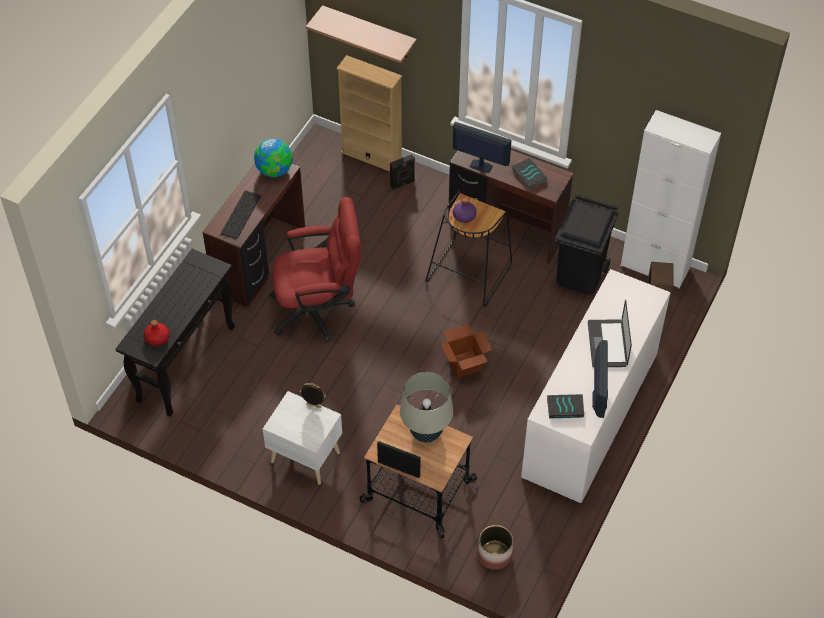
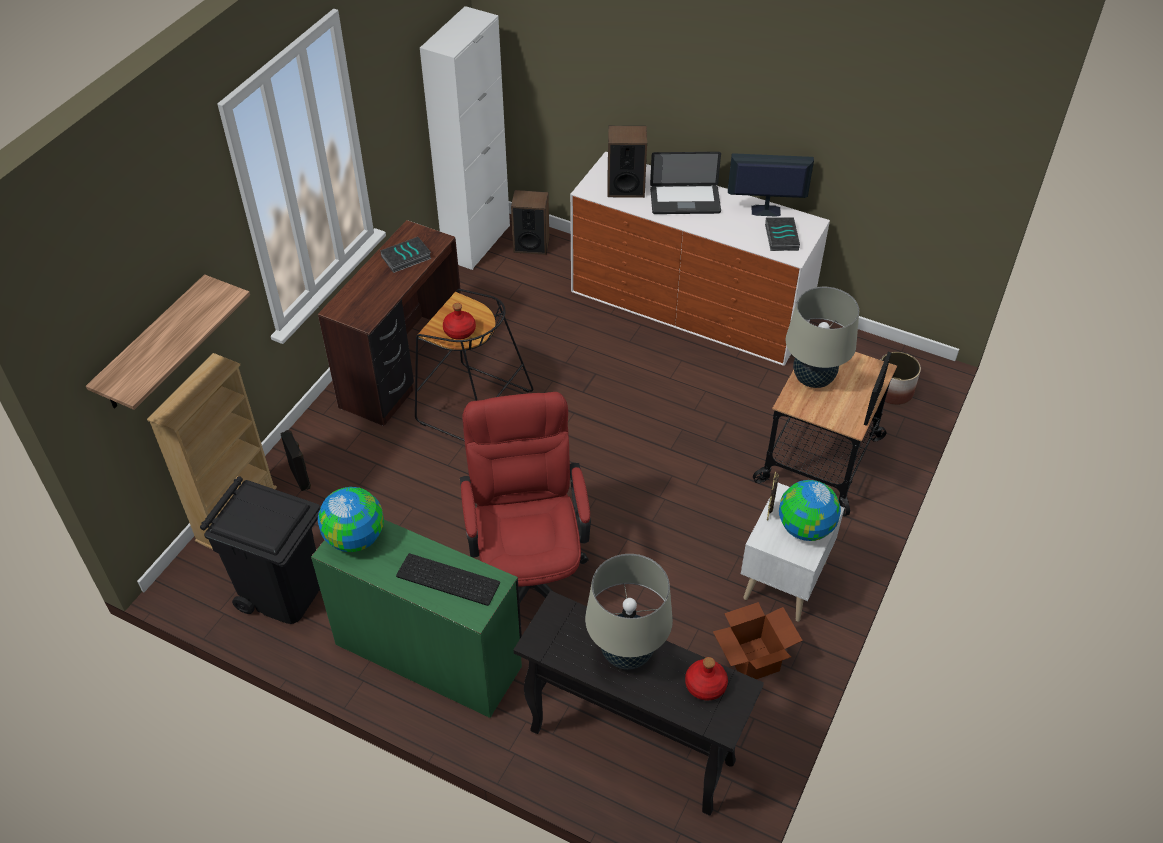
camera: 90 degrees left, 5 degrees down
brown desk [202,163,305,308] -> green desk [311,520,522,718]
cardboard box [440,324,492,378] -> cardboard box moved to [713,602,803,679]
monitor [453,122,511,173] -> none
purple bottle [453,197,477,223] -> red bottle [443,303,476,340]
black trash can [554,195,618,295] -> black trash can moved to [200,476,321,624]
none -> beige table lamp [585,554,673,670]
none -> speaker [607,126,647,198]
none -> globe [779,480,841,541]

